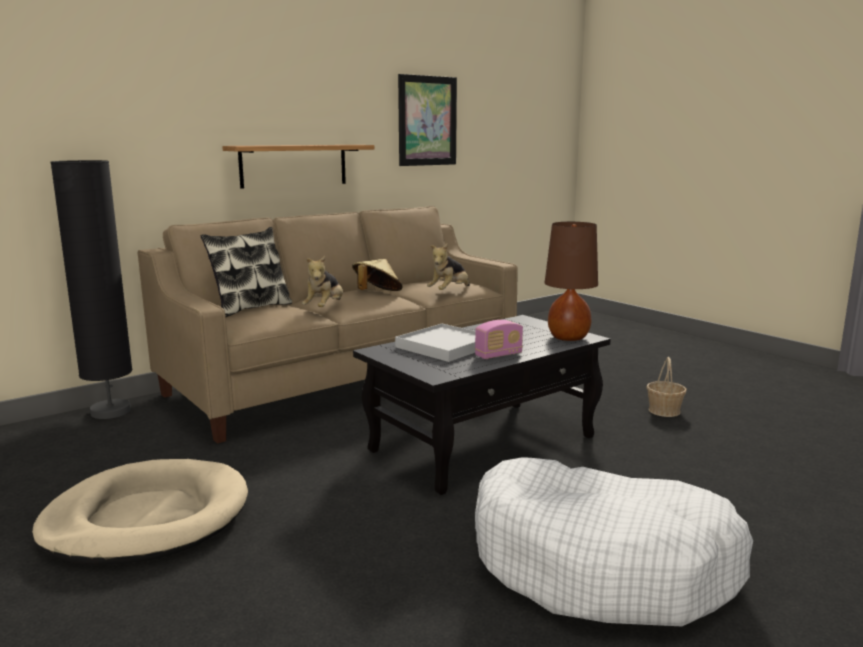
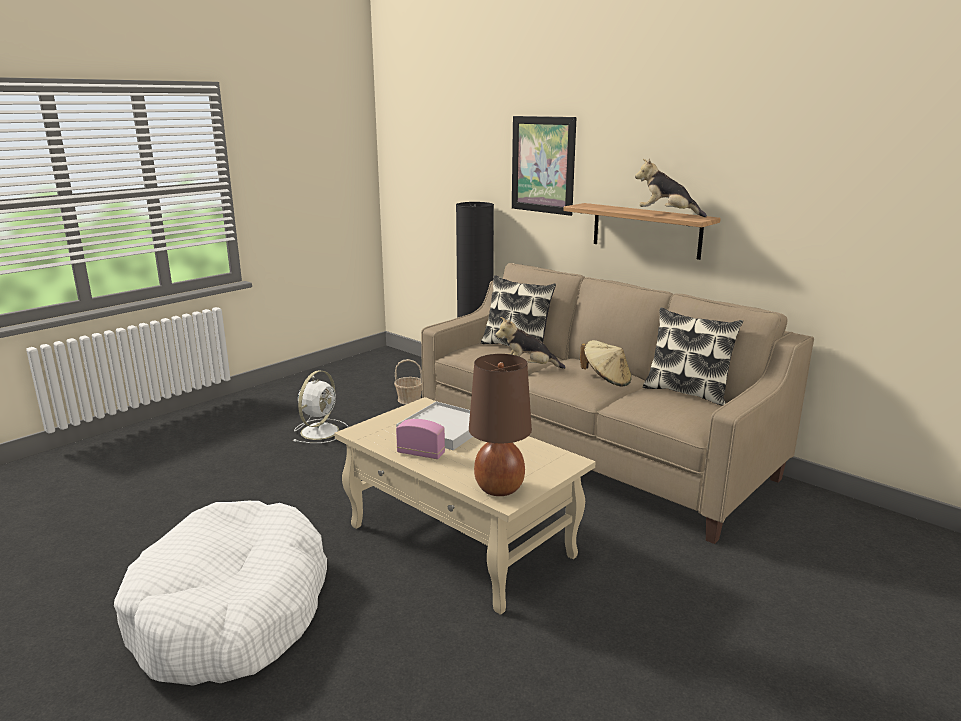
camera: 80 degrees right, 5 degrees up
beige dog bed [32,459,248,565] -> white fan [293,370,348,443]
black coffee table [353,315,611,495] -> beige coffee table [334,397,596,615]
picture [398,74,457,166] -> picture moved to [512,116,577,216]
plush toy [427,244,470,290] -> plush toy moved to [635,158,707,217]
radio [475,320,523,359] -> radio turned 150 degrees clockwise [396,419,445,459]
basket [646,357,687,417] -> basket moved to [394,359,422,404]
none -> pillow [643,308,743,406]

